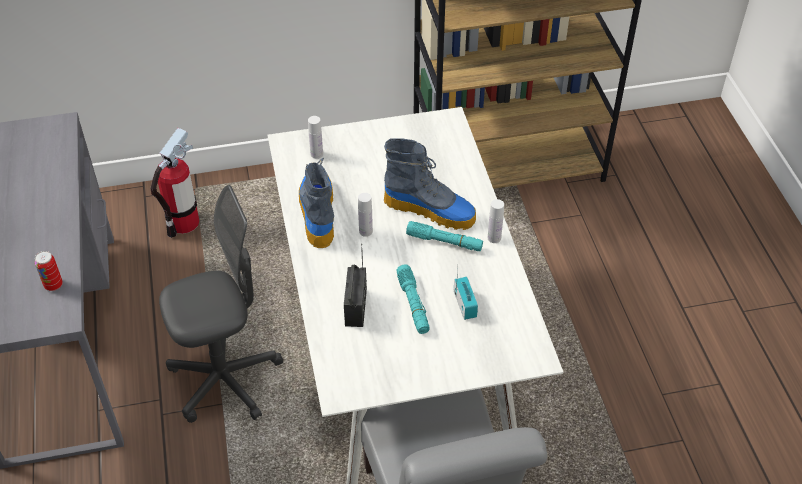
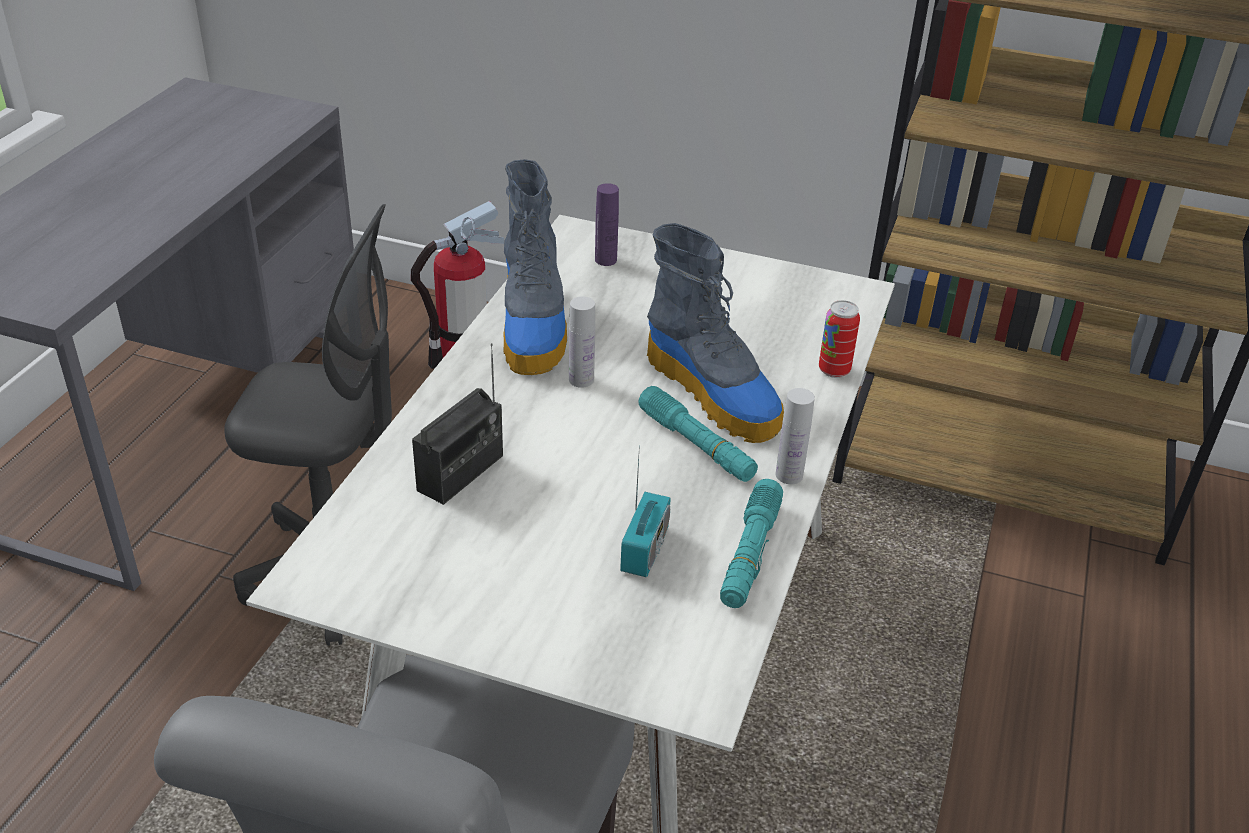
camera: 30 degrees right, 10 degrees down
can [35,251,63,291] -> can moved to [819,300,860,378]
boot [299,158,334,248] -> boot turned 150 degrees clockwise [504,159,567,375]
white bottle [308,116,323,159] -> purple bottle [595,183,619,266]
turquoise flashlight [397,264,430,334] -> turquoise flashlight moved to [720,479,783,608]

